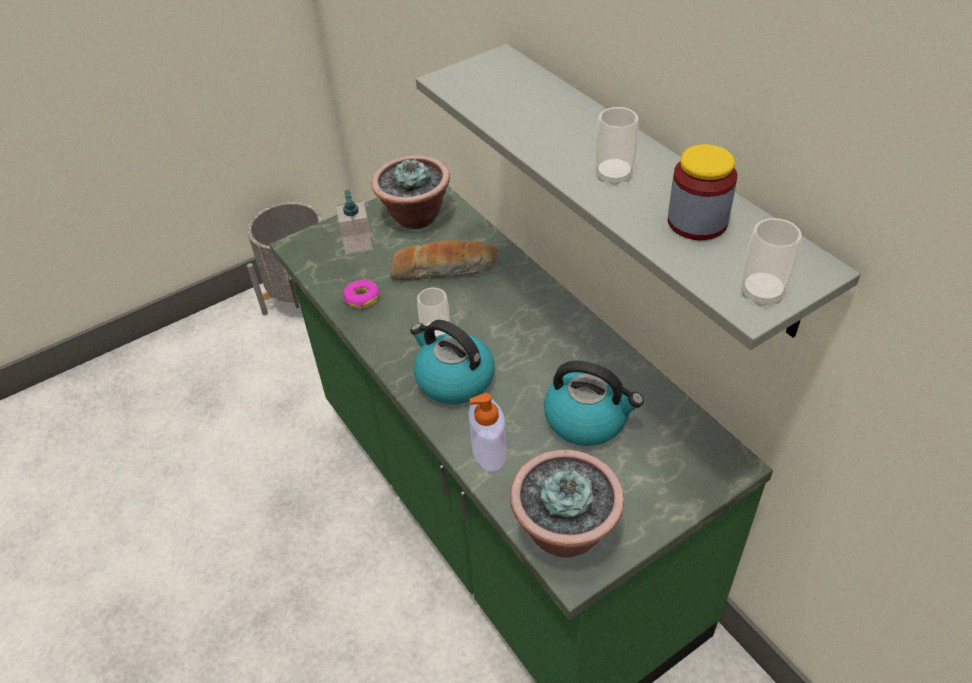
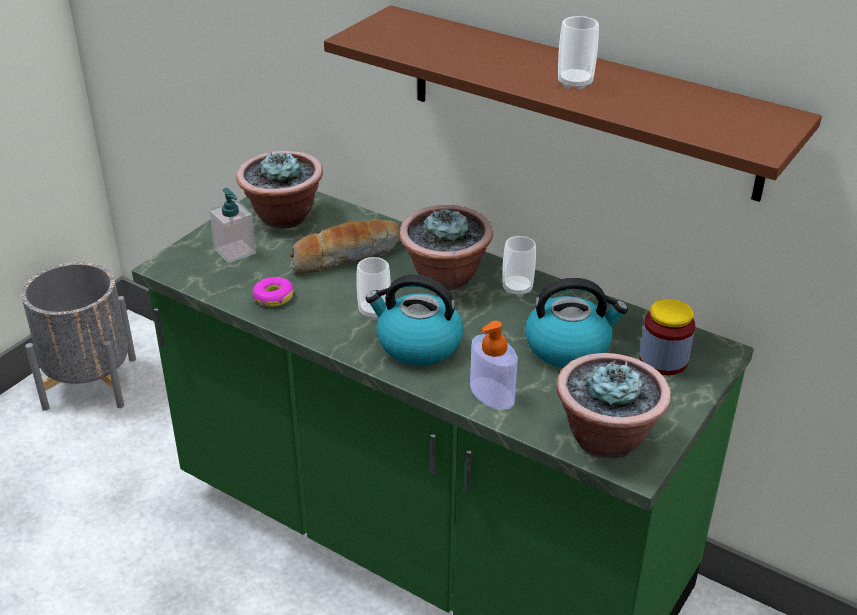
camera: 25 degrees left, 10 degrees down
grey shelf [416,44,861,350] -> brown shelf [324,5,822,202]
jar [668,144,737,240] -> jar moved to [639,299,695,375]
cup [741,218,802,307] -> cup moved to [502,236,536,297]
none -> potted plant [399,205,493,290]

